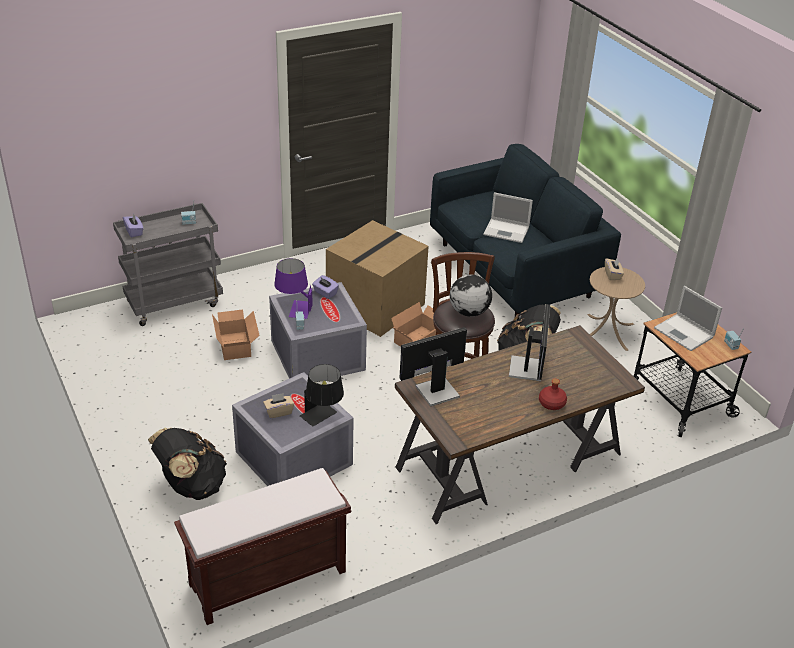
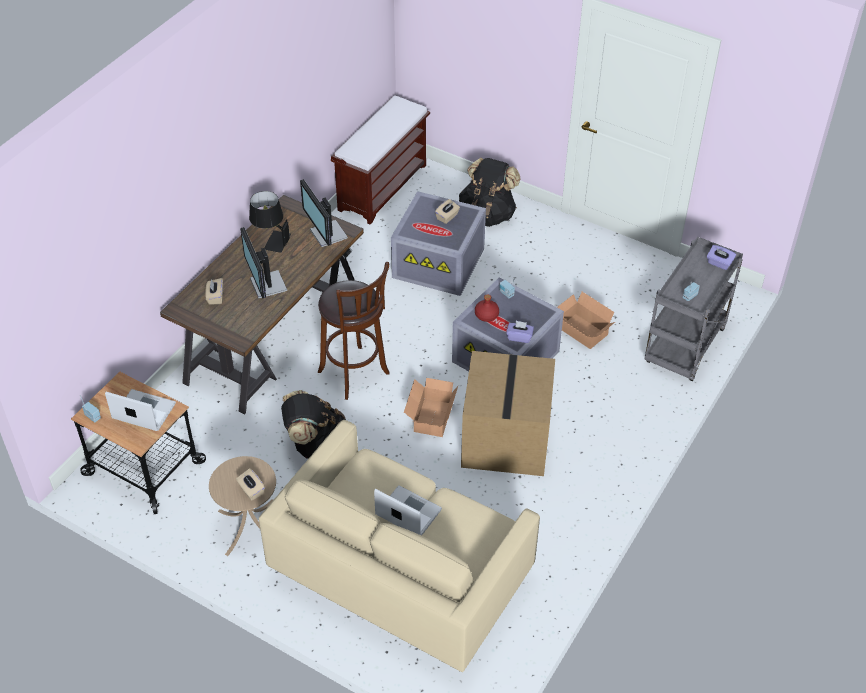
camera: 150 degrees right, 10 degrees up
purple table lamp [274,258,312,319] -> none
black table lamp [300,364,344,427] -> black table lamp moved to [249,191,291,253]
monitor [399,327,467,406] -> monitor turned 120 degrees clockwise [300,179,348,247]
blue sofa [430,144,621,320] -> beige sofa [259,420,540,672]
globe [450,275,492,317] -> none
laptop [483,192,533,243] -> laptop turned 45 degrees clockwise [374,485,442,536]
red bottle [539,379,567,410] -> red bottle moved to [475,294,499,322]
none -> beige tissue box [205,278,223,305]

